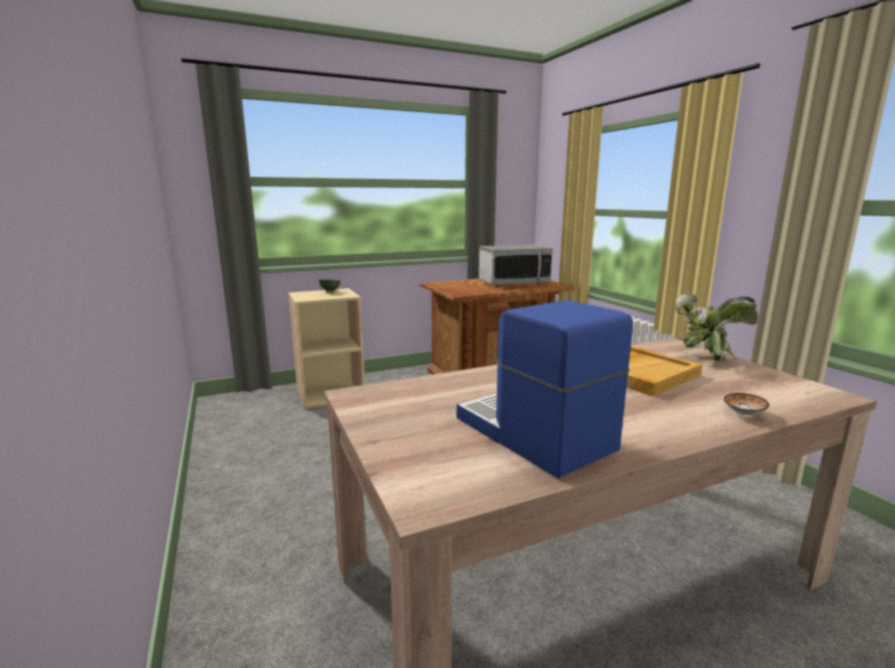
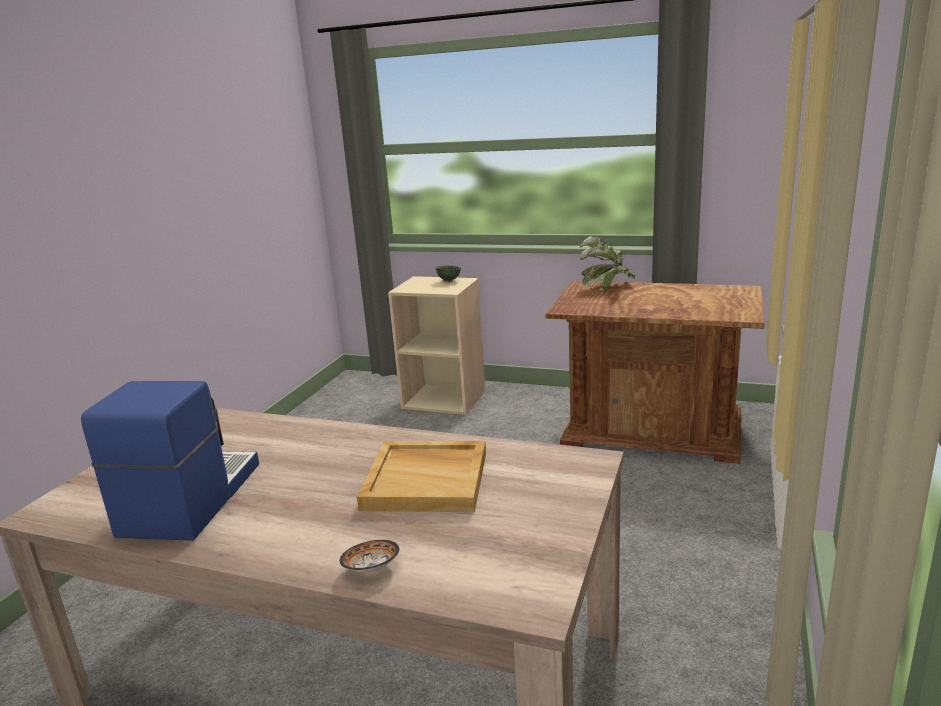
camera: 45 degrees right, 5 degrees up
microwave [479,245,553,286] -> none
potted plant [676,294,758,361] -> potted plant moved to [580,236,635,290]

